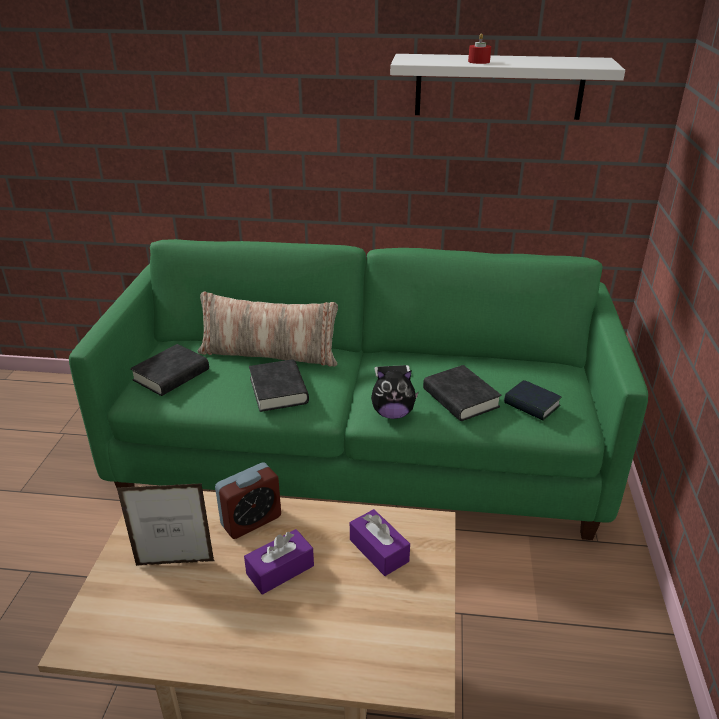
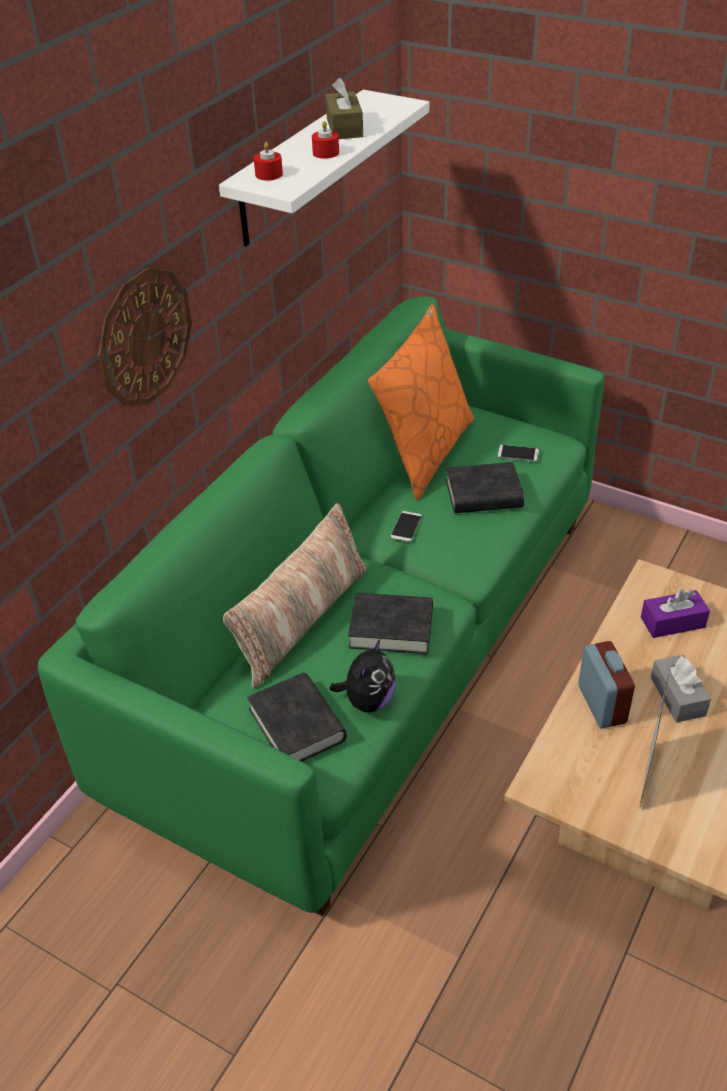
camera: 65 degrees left, 10 degrees up
purple tissue box [244,529,314,595] -> grey tissue box [651,655,711,722]
plush toy [371,370,419,419] -> plush toy moved to [329,639,396,713]
book [504,380,562,421] -> phone [498,445,539,461]
none -> wall clock [98,268,192,406]
none -> red candle [254,142,283,181]
none -> brown tissue box [326,78,363,139]
none -> orange pillow [368,304,474,500]

